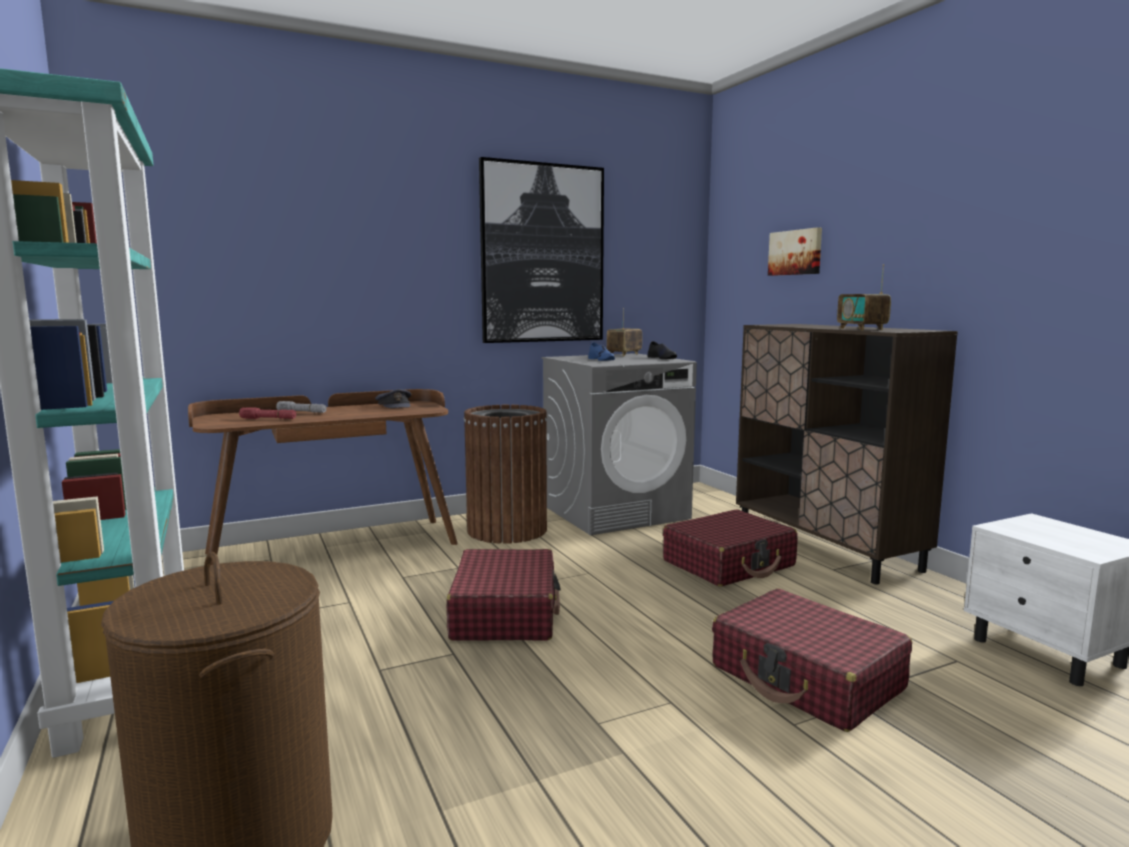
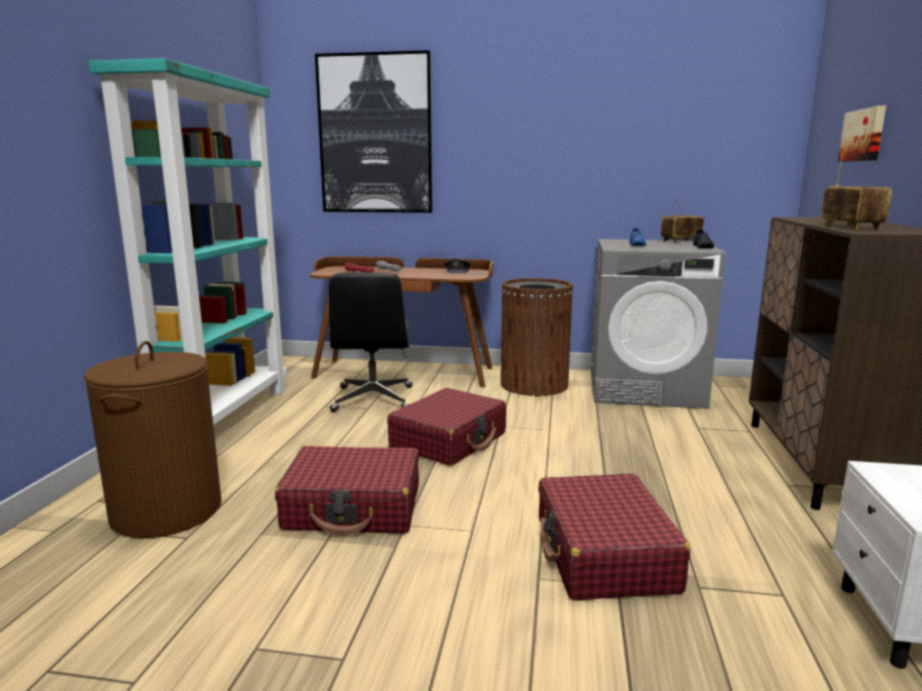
camera: 35 degrees right, 5 degrees up
picture [479,157,604,343] -> picture moved to [315,50,432,213]
red suitcase [663,509,798,586] -> red suitcase moved to [275,446,419,536]
radio [837,264,891,330] -> radio turned 150 degrees clockwise [822,153,892,230]
none -> black office chair [329,272,413,412]

